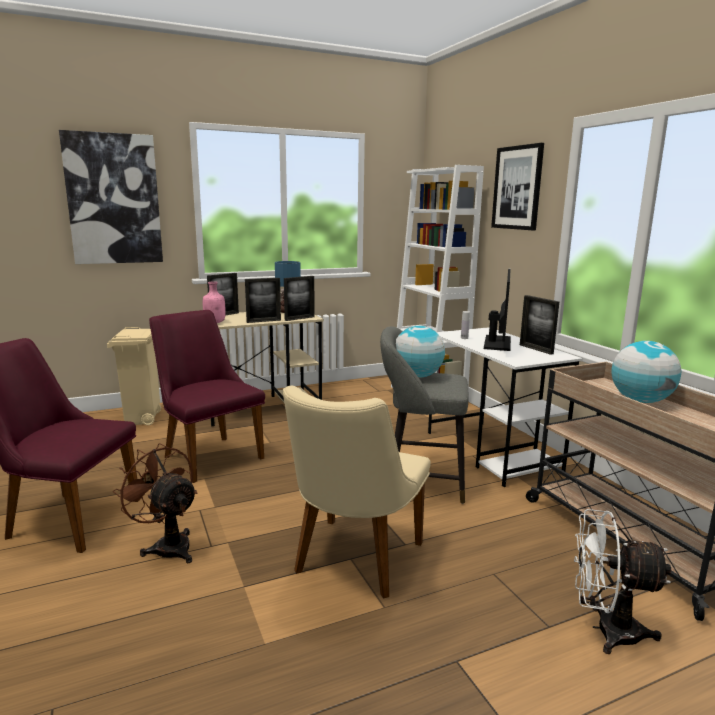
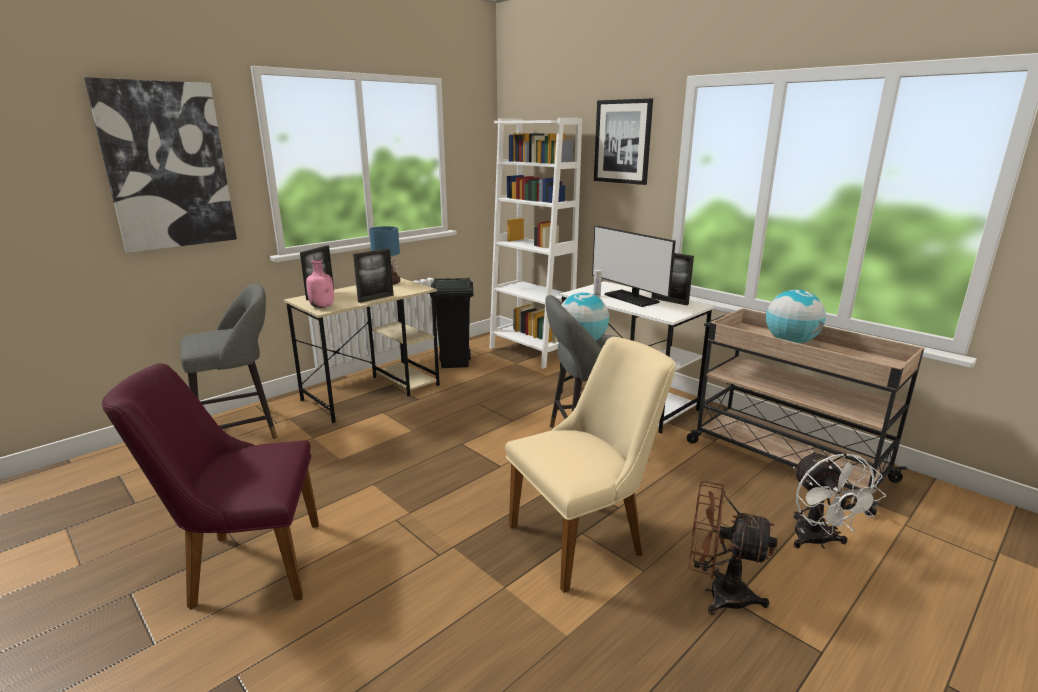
camera: 20 degrees left, 5 degrees up
beige trash can [107,327,161,425] -> grey stool [180,283,277,439]
brown fan [113,443,198,563] -> brown fan moved to [689,481,777,615]
purple chair [149,310,265,483] -> none
beige chair [283,386,431,599] -> beige chair turned 120 degrees counterclockwise [505,337,676,593]
picture frame [284,276,315,321] -> none
monitor [484,269,511,351] -> monitor turned 150 degrees clockwise [592,226,676,307]
white fan [574,509,671,654] -> white fan turned 90 degrees counterclockwise [793,451,886,549]
none -> black trash can [430,278,473,368]

